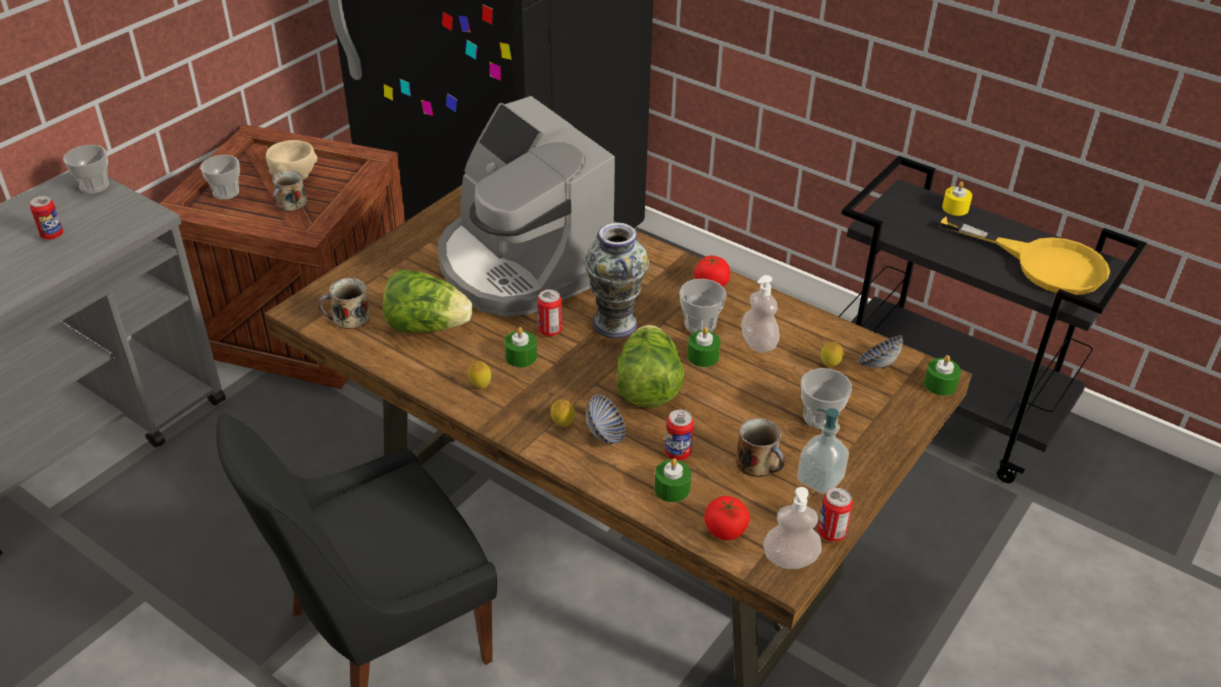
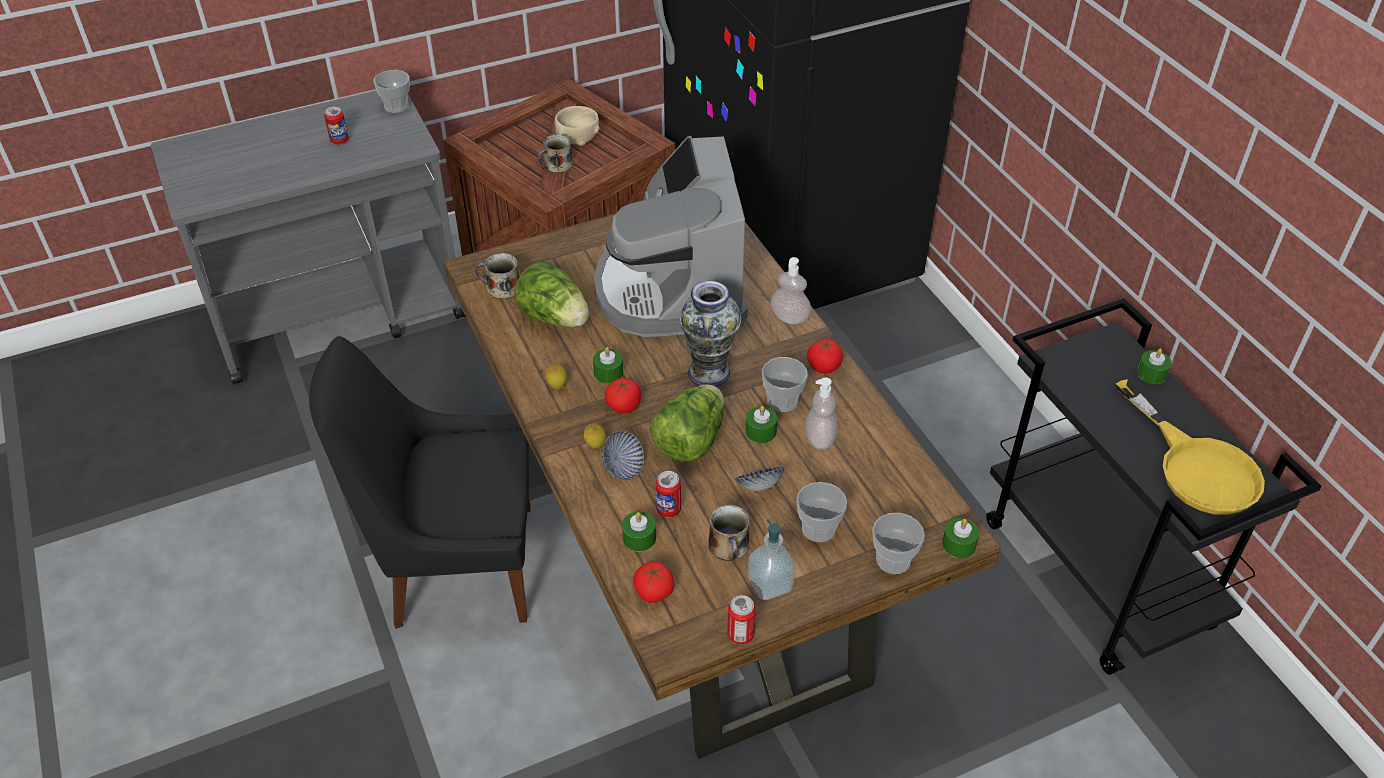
camera: 30 degrees right, 5 degrees up
cup [200,155,240,200] -> cup moved to [872,513,925,574]
can [537,289,562,336] -> none
soap dispenser [763,487,822,569] -> soap dispenser moved to [770,257,811,325]
lemon [820,342,844,367] -> none
bowl [858,335,903,369] -> bowl moved to [735,467,784,493]
yellow candle [942,181,972,216] -> green candle [1137,348,1172,384]
none -> tomato [605,378,641,413]

